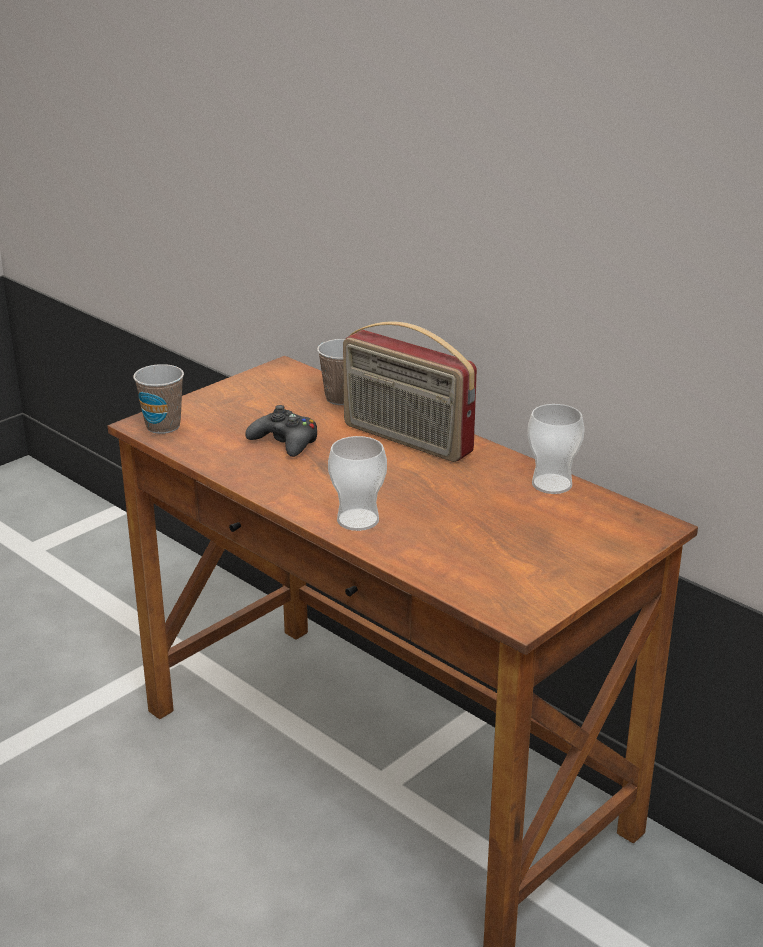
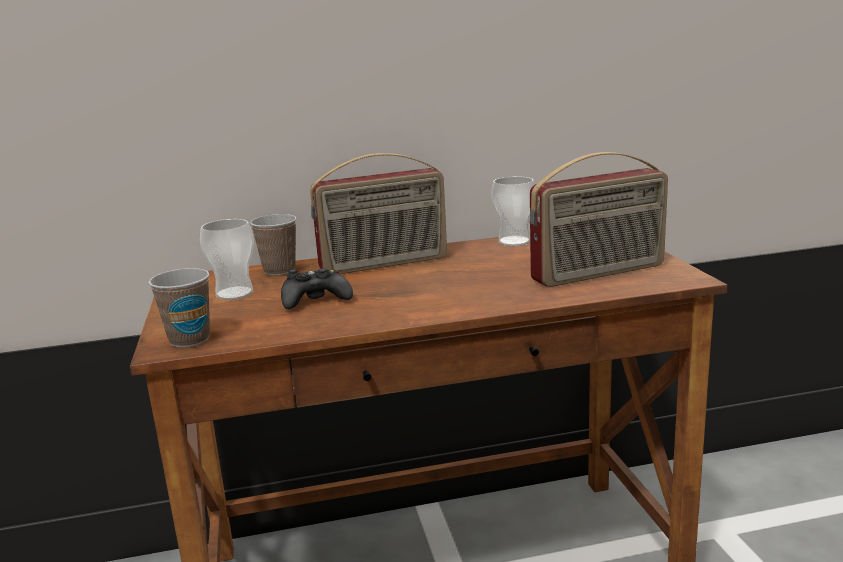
camera: 55 degrees left, 10 degrees down
cup [328,436,387,531] -> cup moved to [200,219,254,300]
none -> radio [529,152,668,287]

